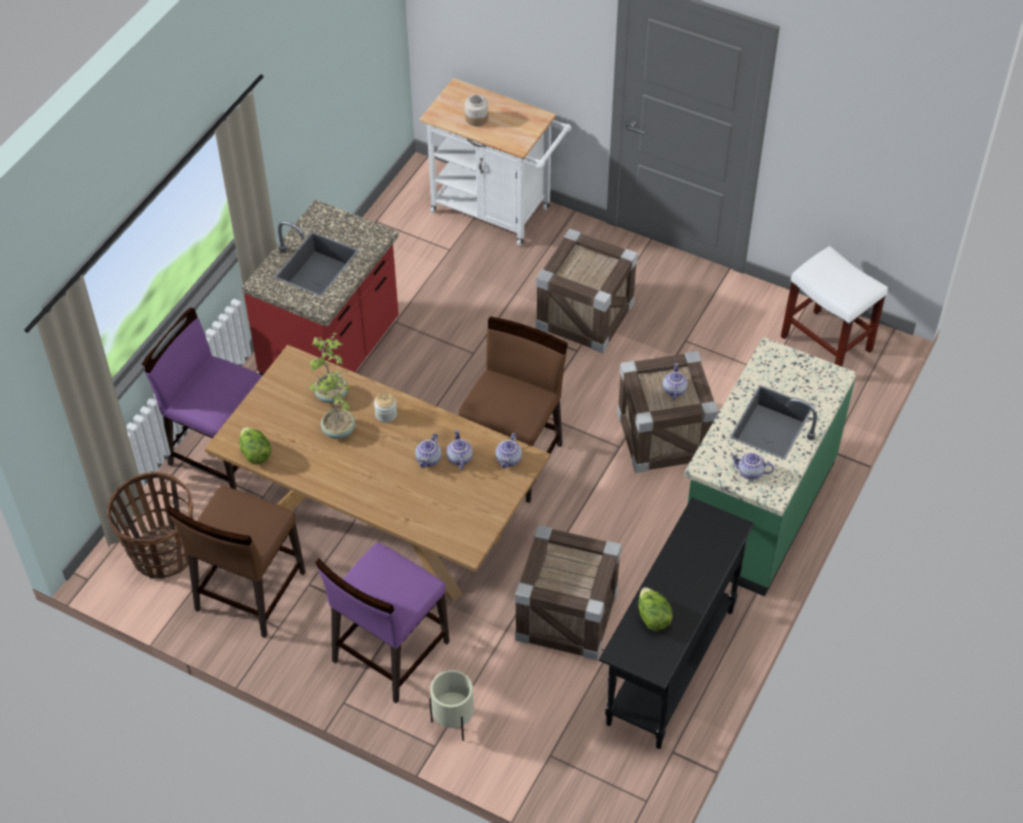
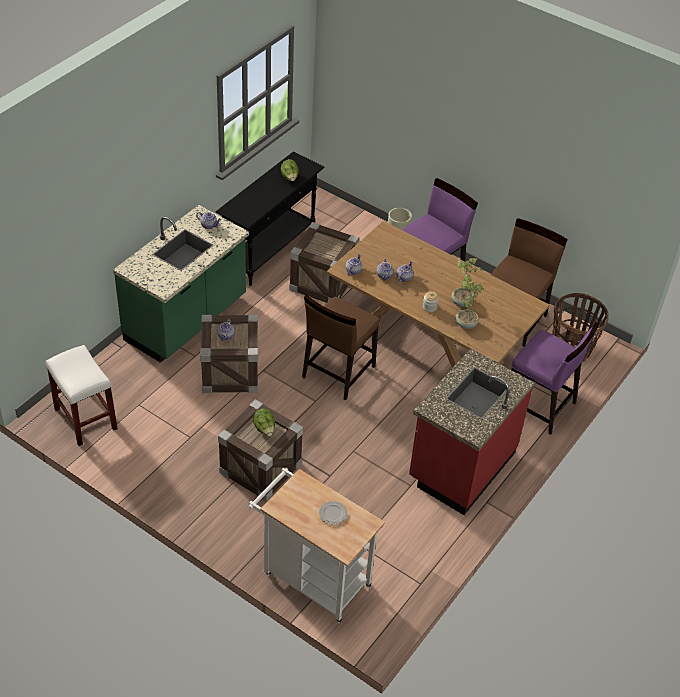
camera: 175 degrees left, 5 degrees down
lettuce [239,427,271,465] -> lettuce moved to [253,409,275,436]
jar [465,95,488,126] -> plate [319,501,347,525]

